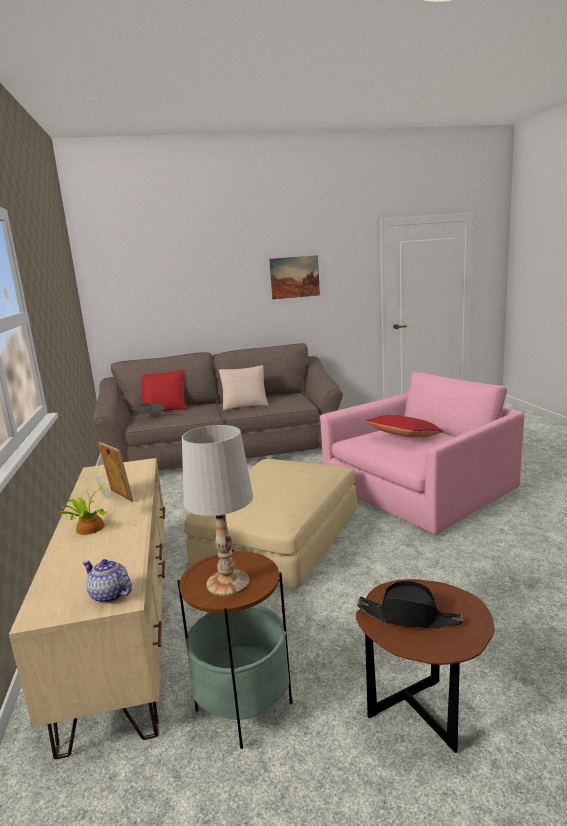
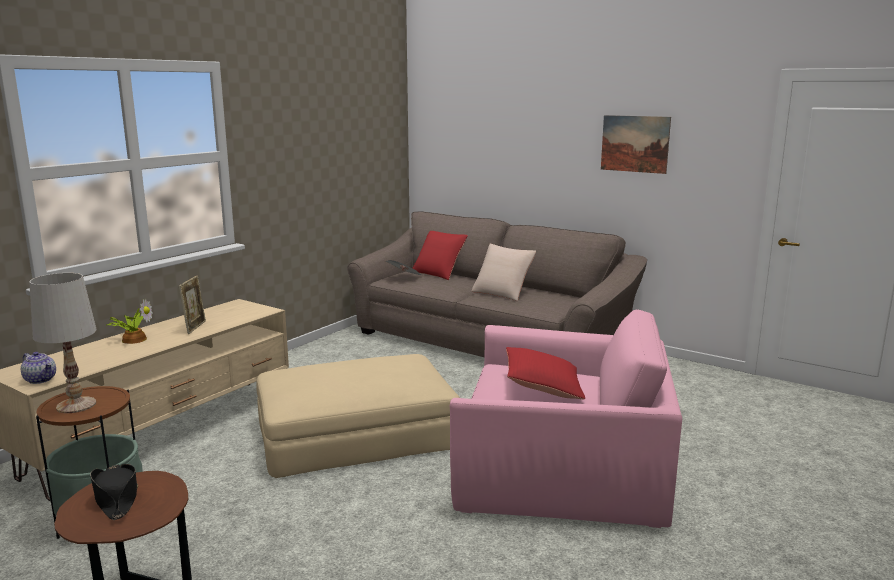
camera: 45 degrees right, 0 degrees up
teapot [83,559,132,604] -> teapot turned 135 degrees clockwise [21,352,56,384]

